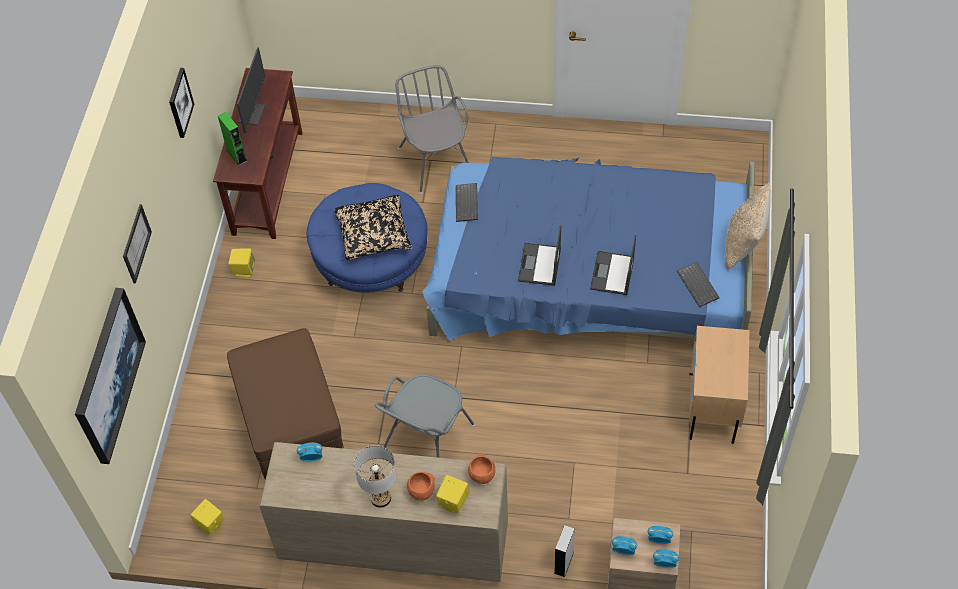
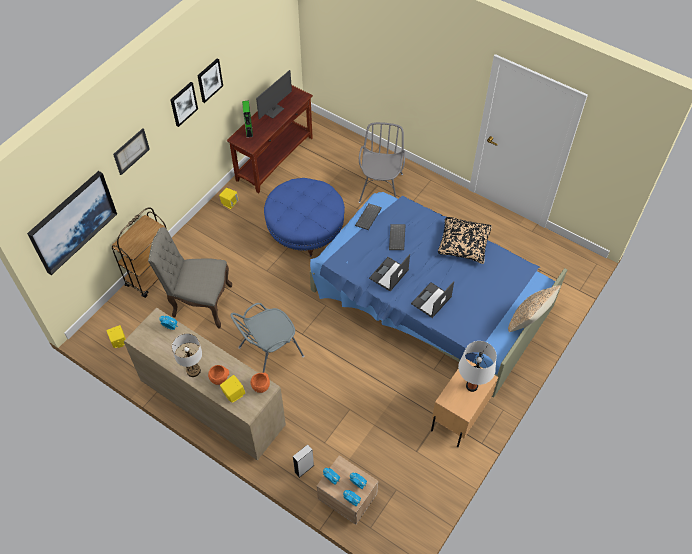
camera: 25 degrees right, 0 degrees up
brown ottoman [227,328,344,479] -> grey chair [148,227,232,328]
black pillow [334,195,412,260] -> black pillow moved to [438,217,492,264]
keyboard [677,262,720,307] -> keyboard moved to [389,224,406,250]
none -> brown cart [112,208,167,298]
none -> picture [170,82,198,127]
none -> white table lamp [458,341,497,392]

